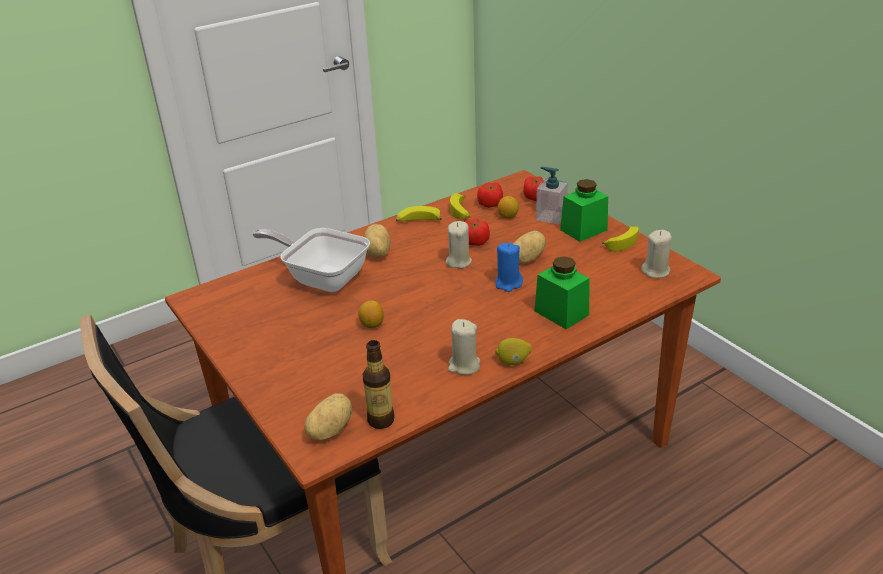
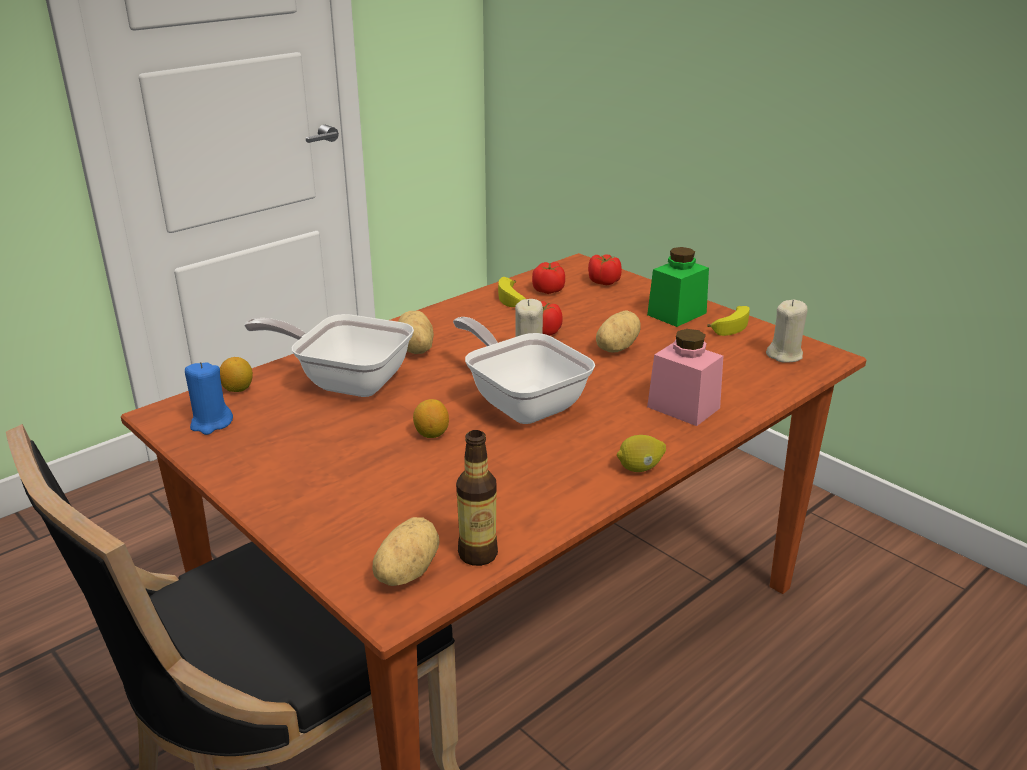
camera: 10 degrees left, 5 degrees down
banana [396,206,442,221] -> none
beige candle [448,319,480,375] -> none
blue candle [495,243,523,292] -> blue candle moved to [185,362,233,435]
lemon [498,196,519,219] -> lemon moved to [220,357,253,392]
green jar [534,256,590,329] -> pink jar [647,329,723,426]
soap dispenser [536,167,568,225] -> none
none -> frying pan [453,317,595,424]

